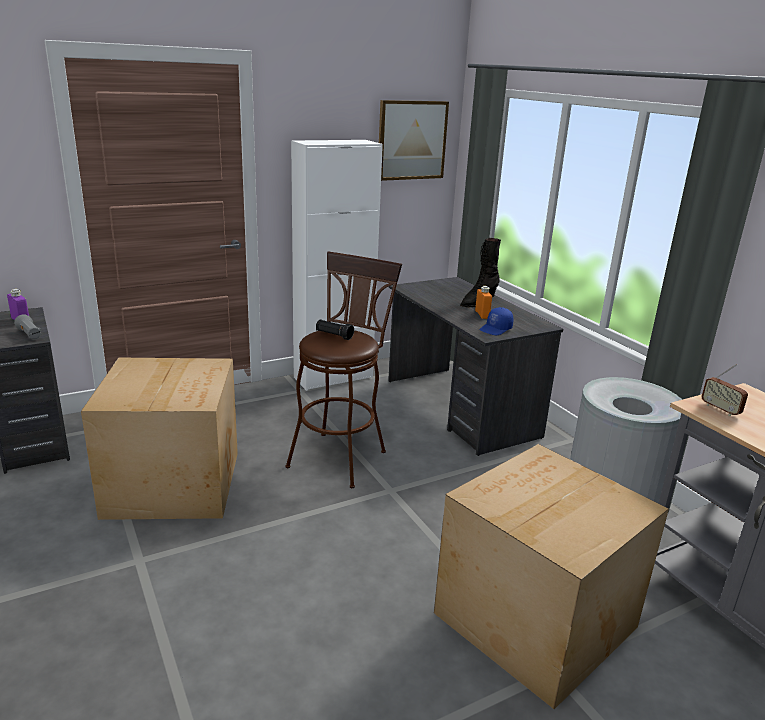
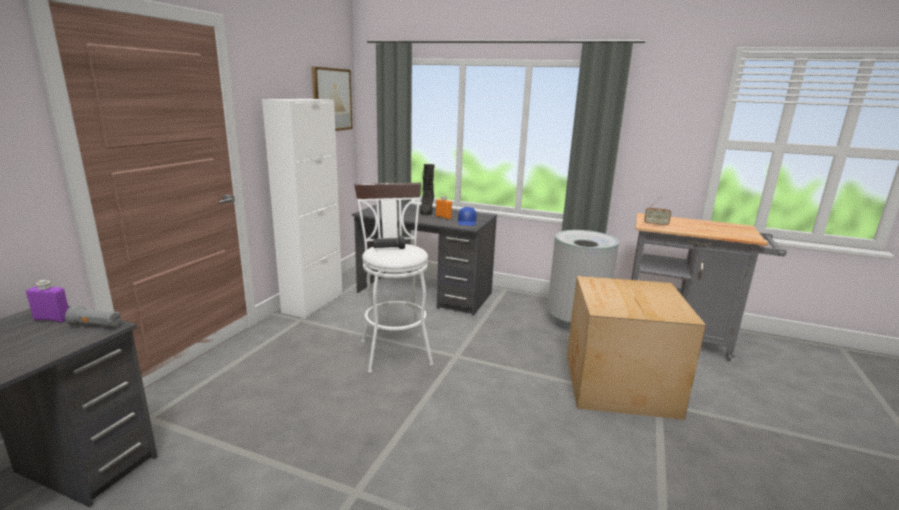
camera: 40 degrees left, 5 degrees down
cardboard box [81,358,238,520] -> none
brown stool [286,251,402,488] -> white stool [354,183,433,373]

